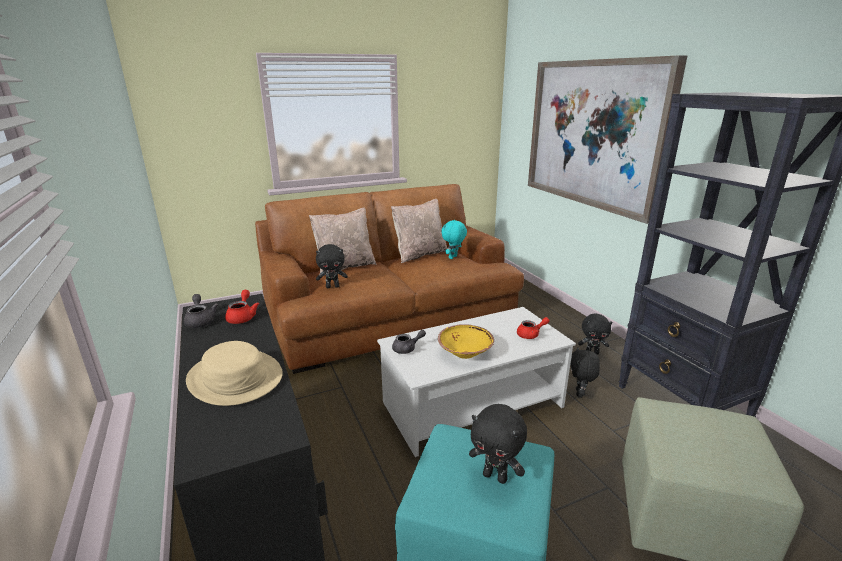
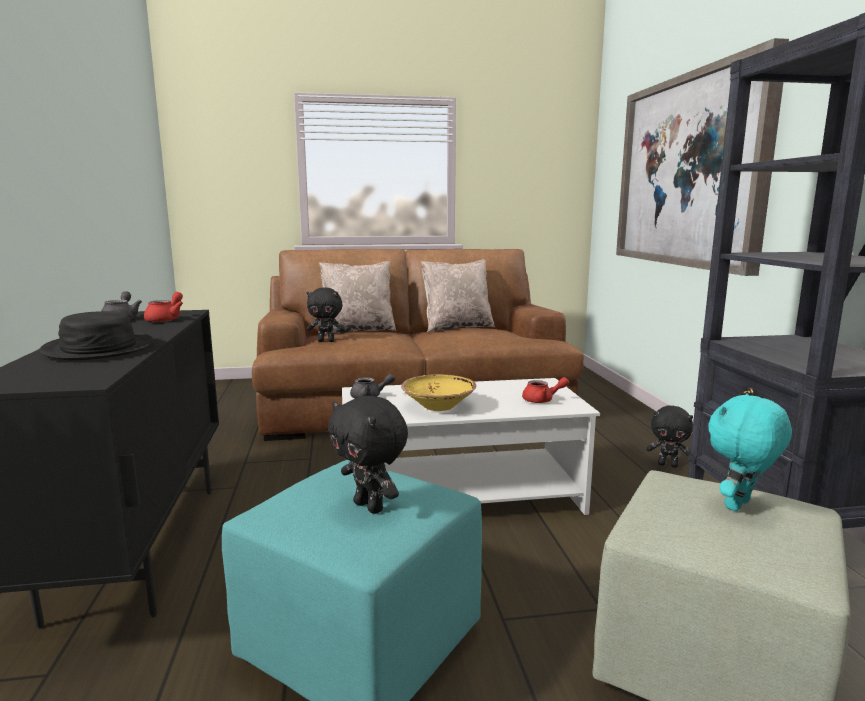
camera: 15 degrees right, 10 degrees down
beige hat [186,341,283,406] -> black hat [40,311,154,360]
turquoise plush toy [441,220,467,259] -> turquoise plush toy moved to [708,393,792,511]
black plush toy [570,347,600,398] -> none

